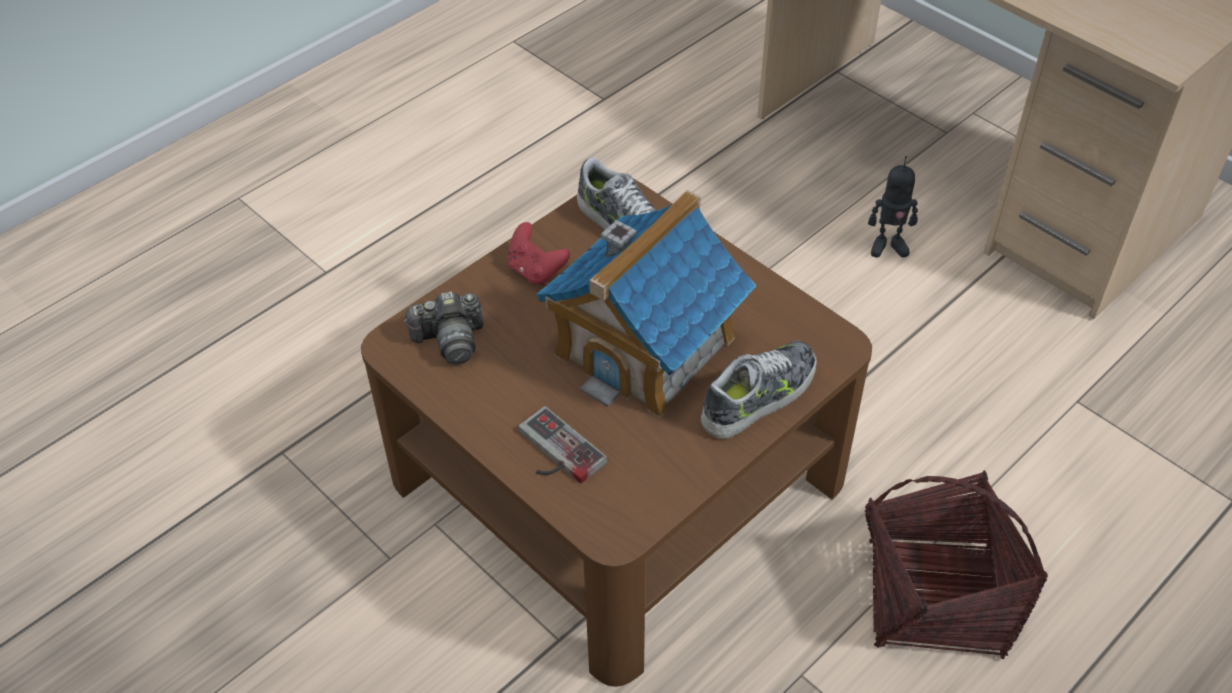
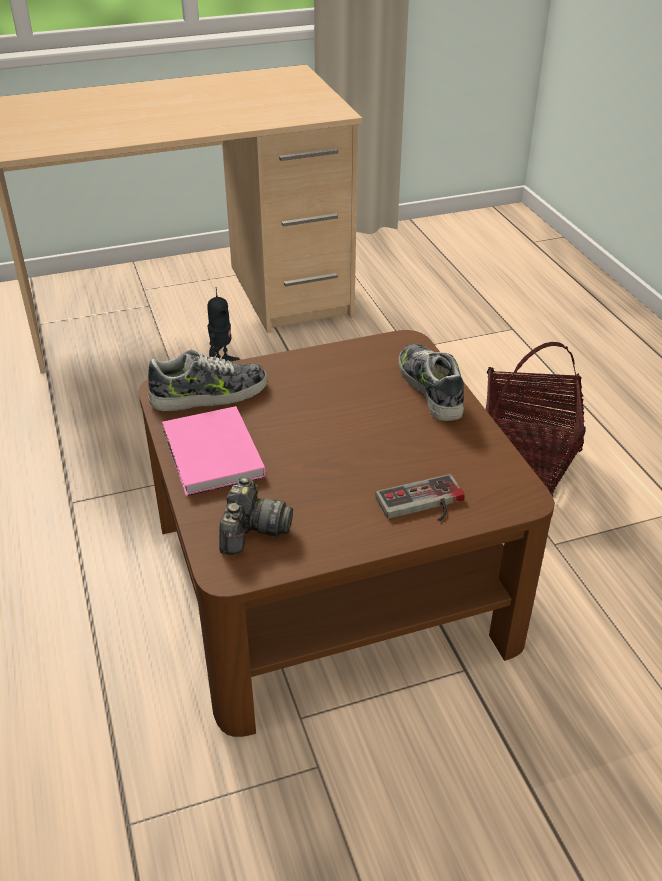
camera: 65 degrees left, 10 degrees down
red game controller [507,222,570,285] -> pink book [162,406,266,496]
toy house [536,190,757,418] -> none

